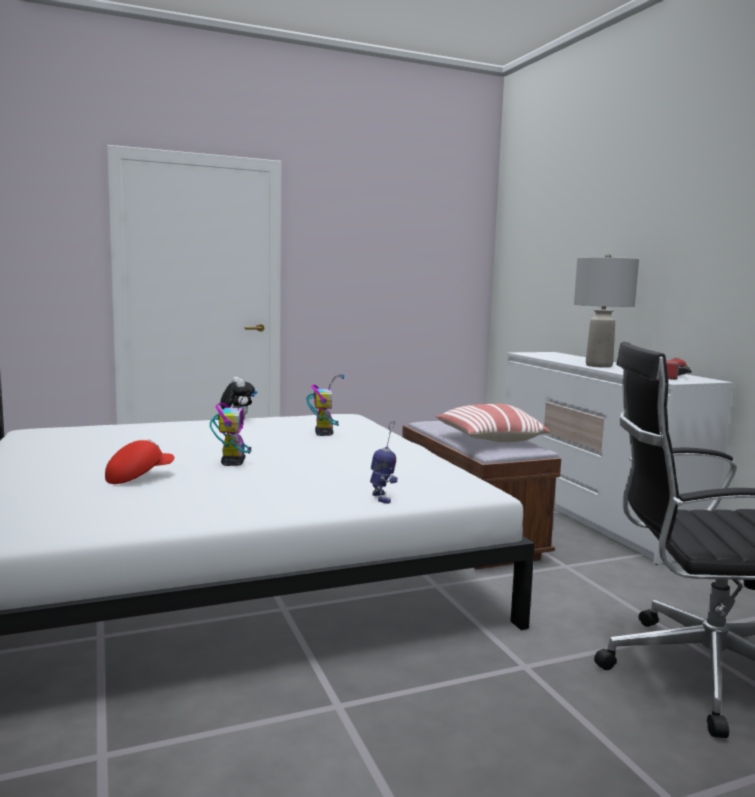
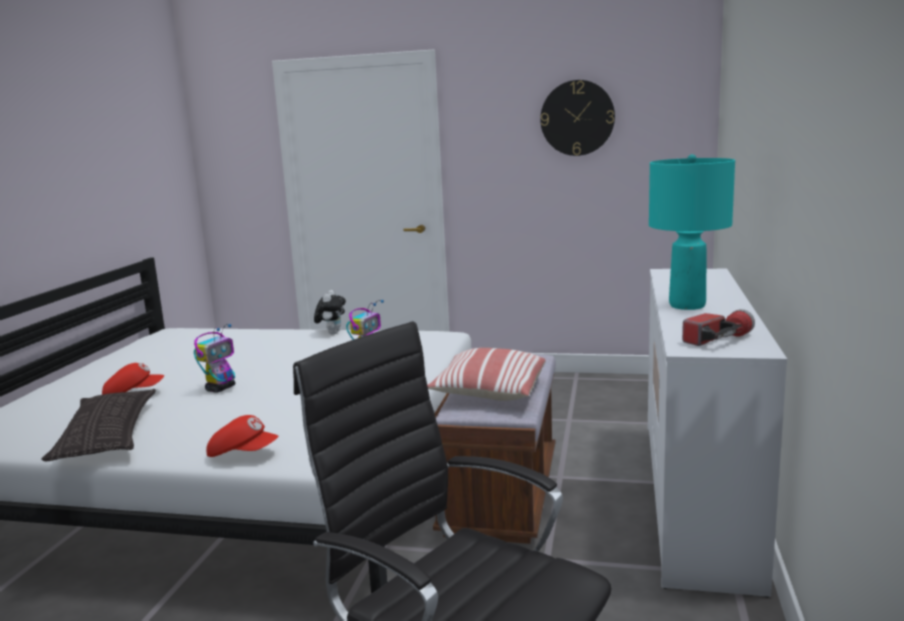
camera: 35 degrees right, 5 degrees up
toy robot [370,421,398,504] -> red cap [206,415,278,457]
grey table lamp [574,254,639,368] -> turquoise table lamp [649,154,735,310]
none -> pillow [41,389,156,461]
none -> wall clock [540,80,615,156]

